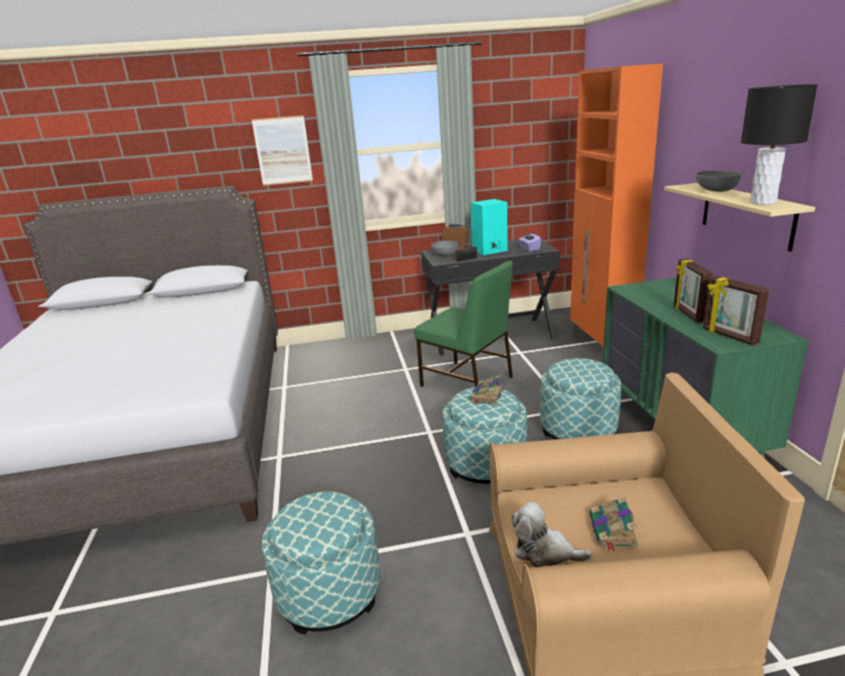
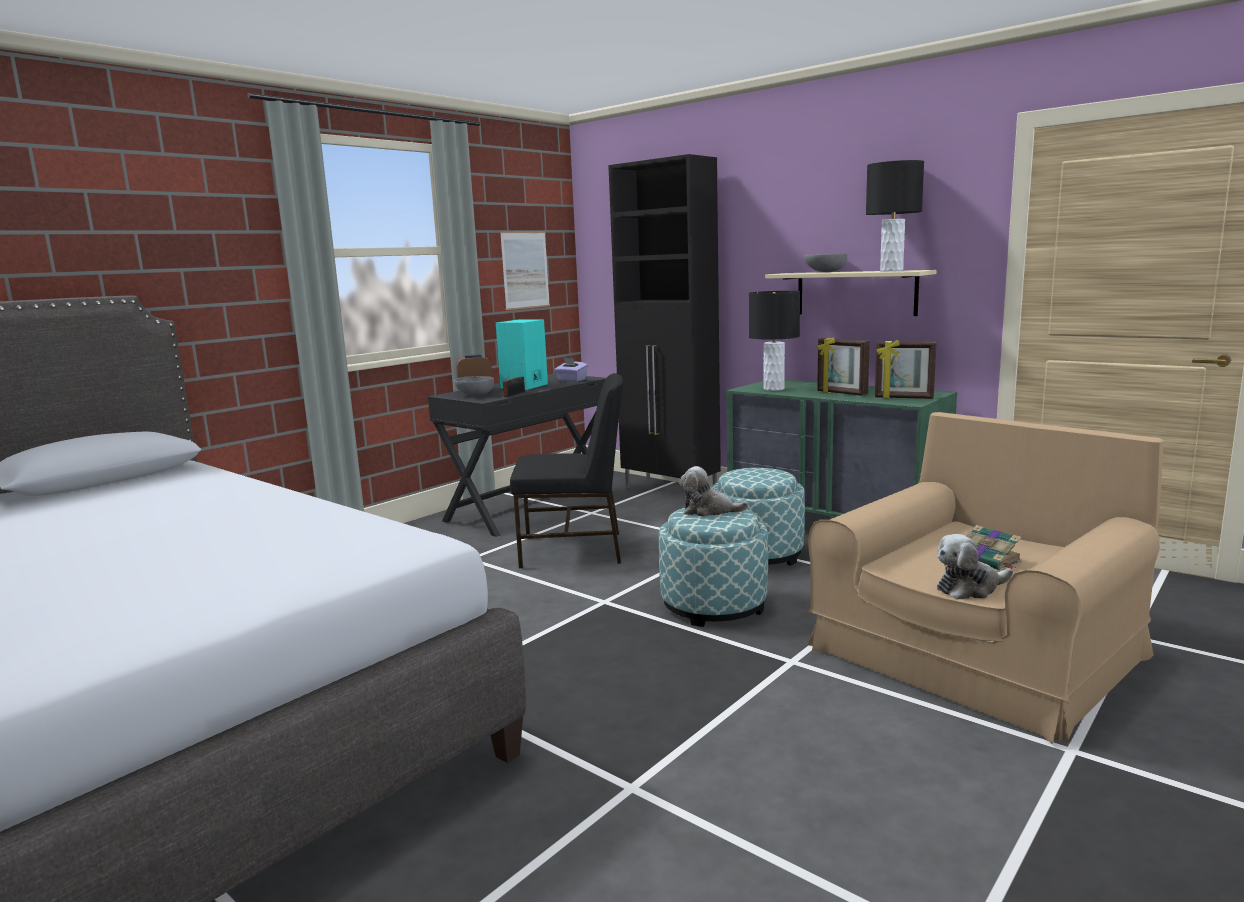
camera: 40 degrees left, 10 degrees down
picture [251,115,313,186] -> picture moved to [500,231,550,310]
ottoman [262,491,380,635] -> none
green chair [414,261,513,387] -> black chair [510,373,623,568]
book [470,375,503,405] -> plush toy [679,466,749,517]
orange cabinet [570,63,663,347] -> black cabinet [608,154,721,488]
none -> black table lamp [749,291,800,391]

